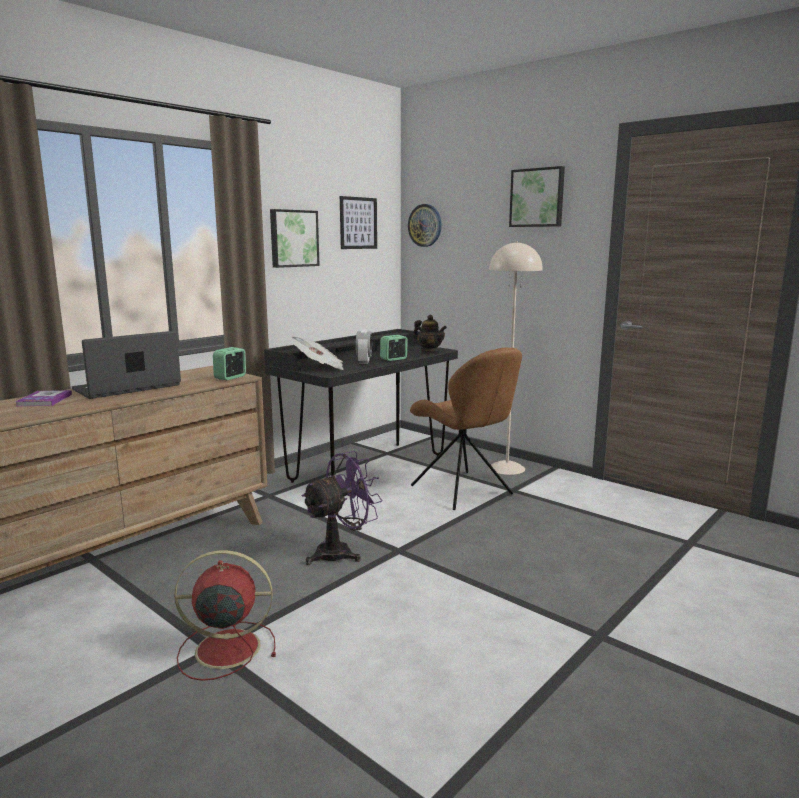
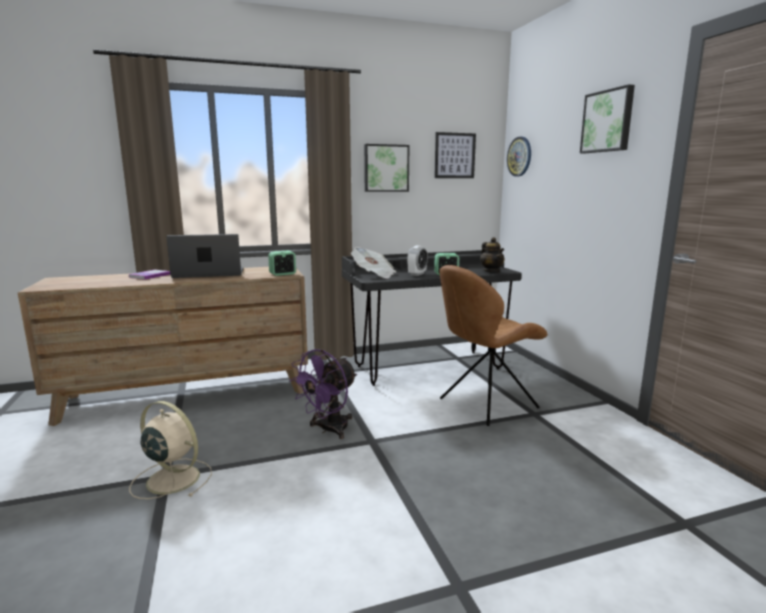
camera: 30 degrees right, 0 degrees up
red fan [174,550,276,681] -> beige fan [129,401,212,499]
purple fan [302,451,383,565] -> purple fan turned 135 degrees clockwise [289,349,357,439]
brown chair [410,347,522,510] -> brown chair turned 60 degrees clockwise [439,265,547,426]
beige floor lamp [489,241,543,475] -> none

